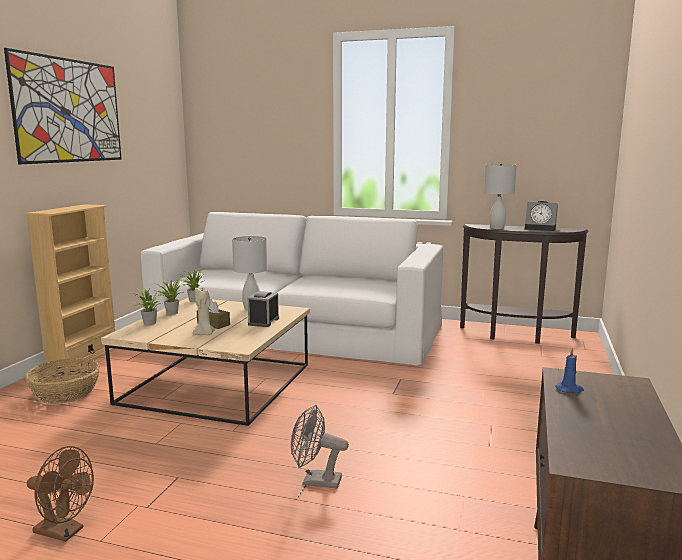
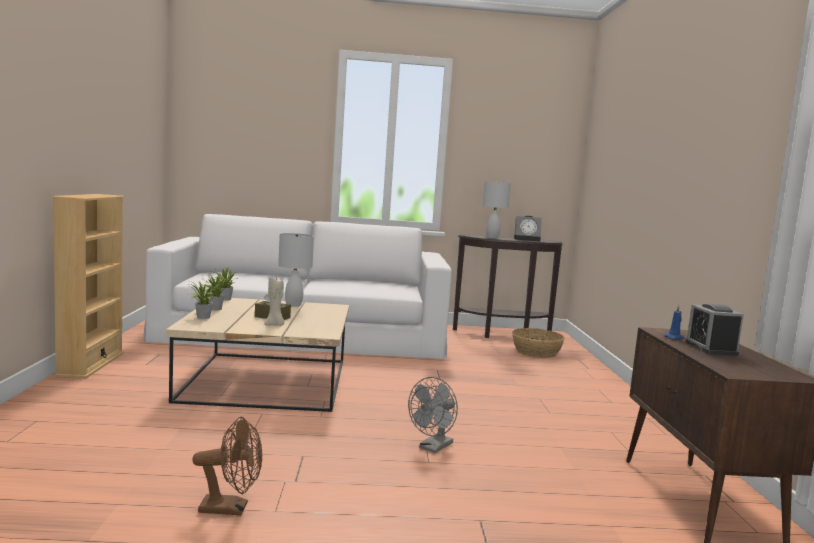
camera: 20 degrees left, 5 degrees down
picture [4,48,122,164] -> none
basket [25,358,100,404] -> basket moved to [512,328,565,358]
alarm clock [247,291,279,327] -> alarm clock moved to [685,304,744,356]
grey fan [291,405,349,489] -> grey fan turned 45 degrees counterclockwise [408,377,458,453]

